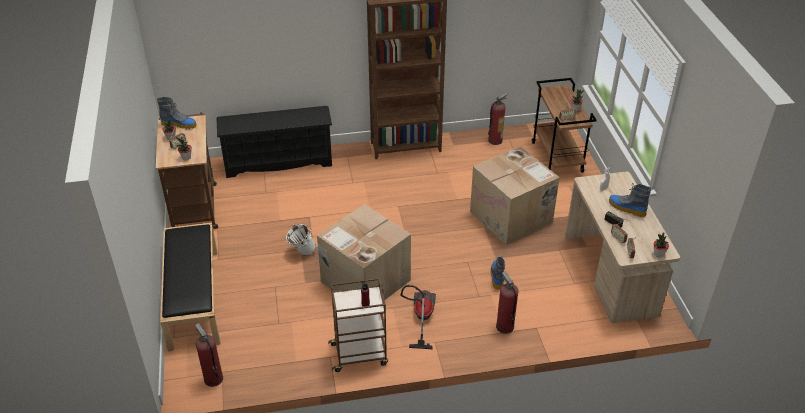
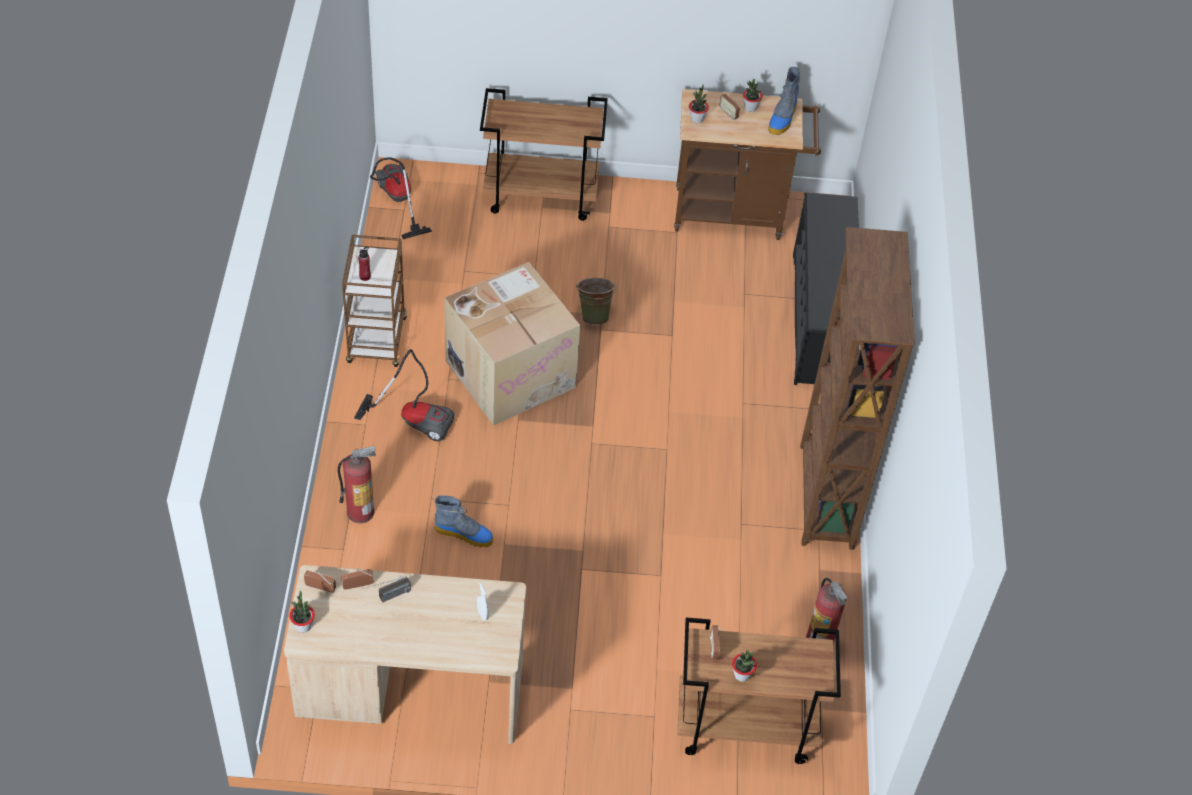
camera: 100 degrees right, 10 degrees up
black bench [160,223,220,352] -> brown cart [480,88,608,221]
fire extinguisher [195,323,223,387] -> vacuum cleaner [370,157,432,239]
white bucket [286,224,316,256] -> green bucket [576,278,616,325]
cardboard box [470,146,560,245] -> none
boot [609,183,652,217] -> none

